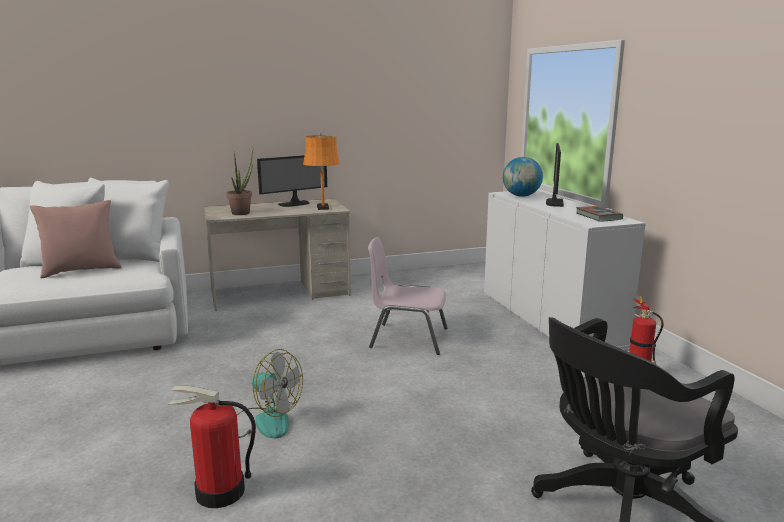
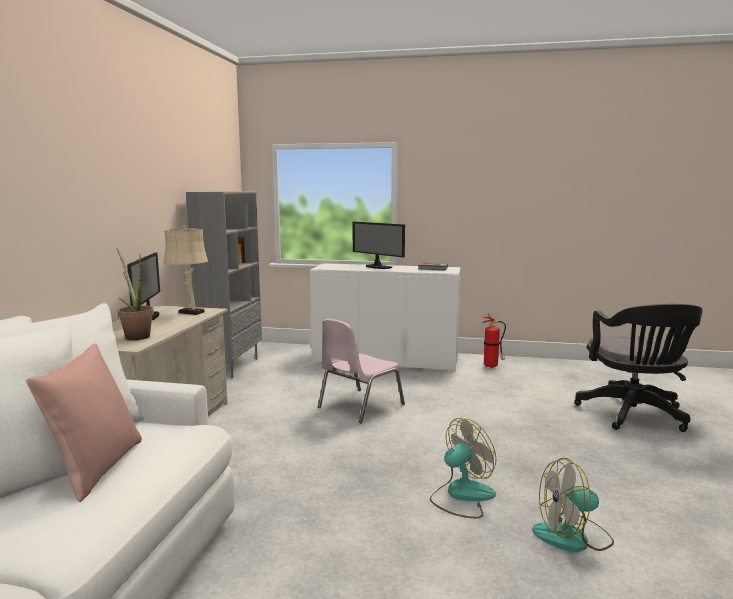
camera: 60 degrees left, 5 degrees down
fire extinguisher [169,386,256,508] -> fan [532,458,614,553]
orange table lamp [303,132,340,210] -> beige table lamp [163,225,208,315]
globe [503,157,543,197] -> none
none -> grey bookcase [186,191,262,378]

